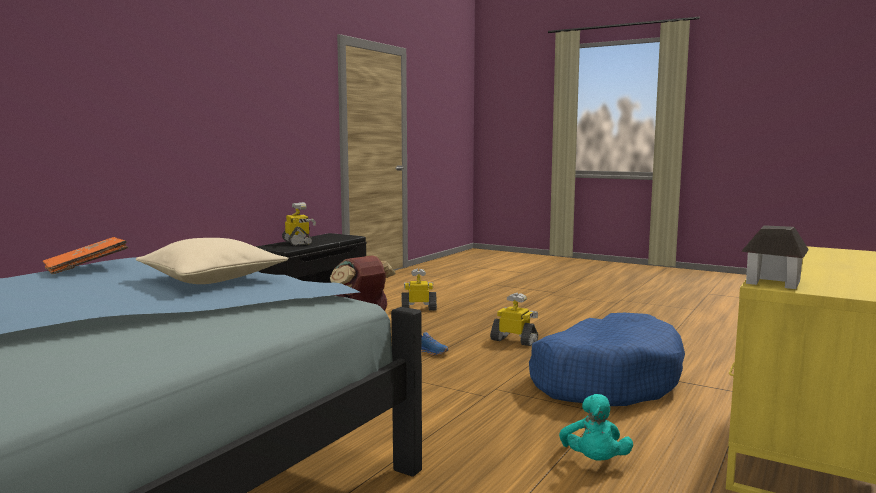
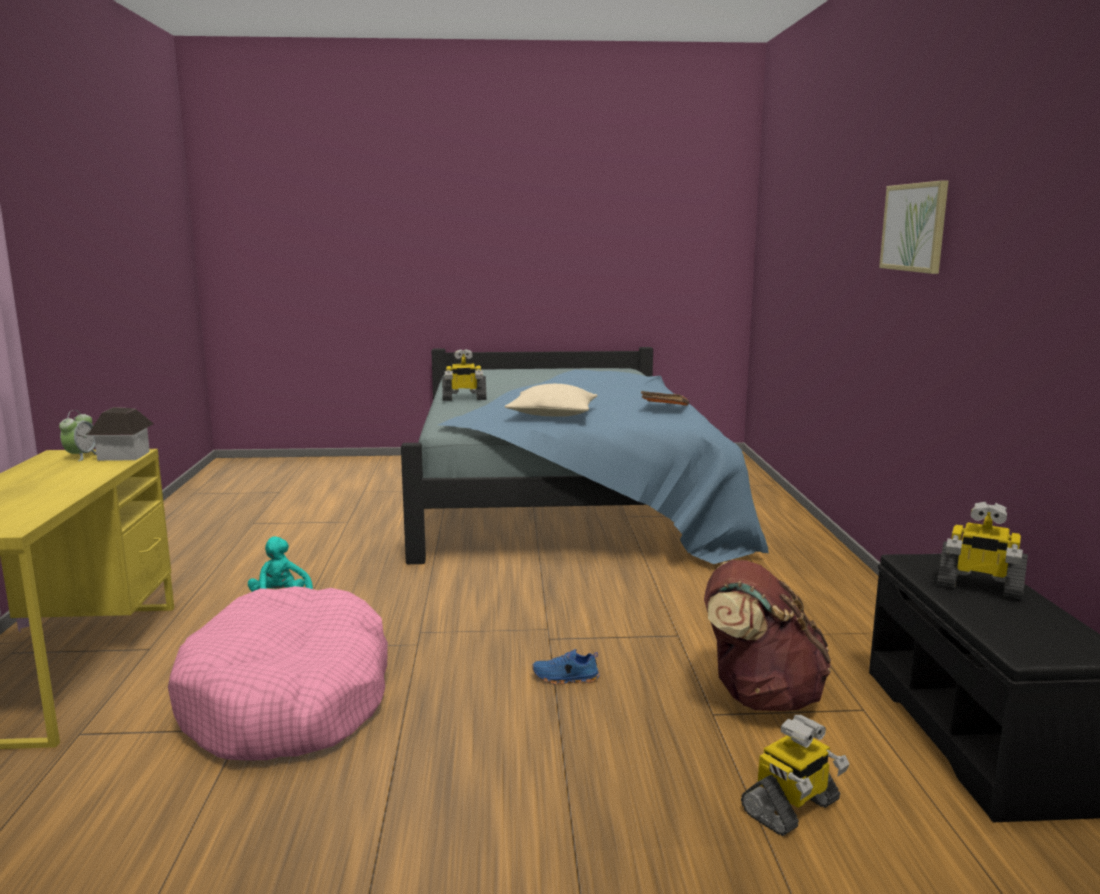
camera: 145 degrees right, 5 degrees up
toy robot [490,293,538,346] -> toy robot moved to [442,349,487,401]
blue dog bed [529,313,685,406] -> pink dog bed [168,586,388,761]
none -> alarm clock [59,410,96,461]
none -> picture [879,180,948,274]

